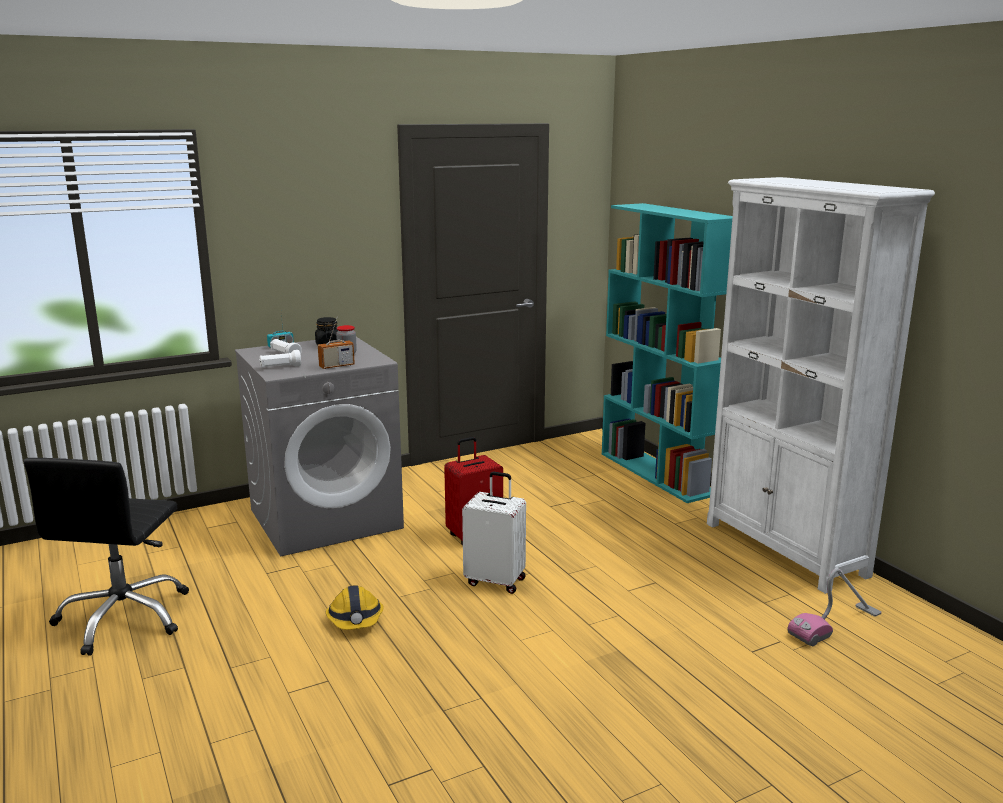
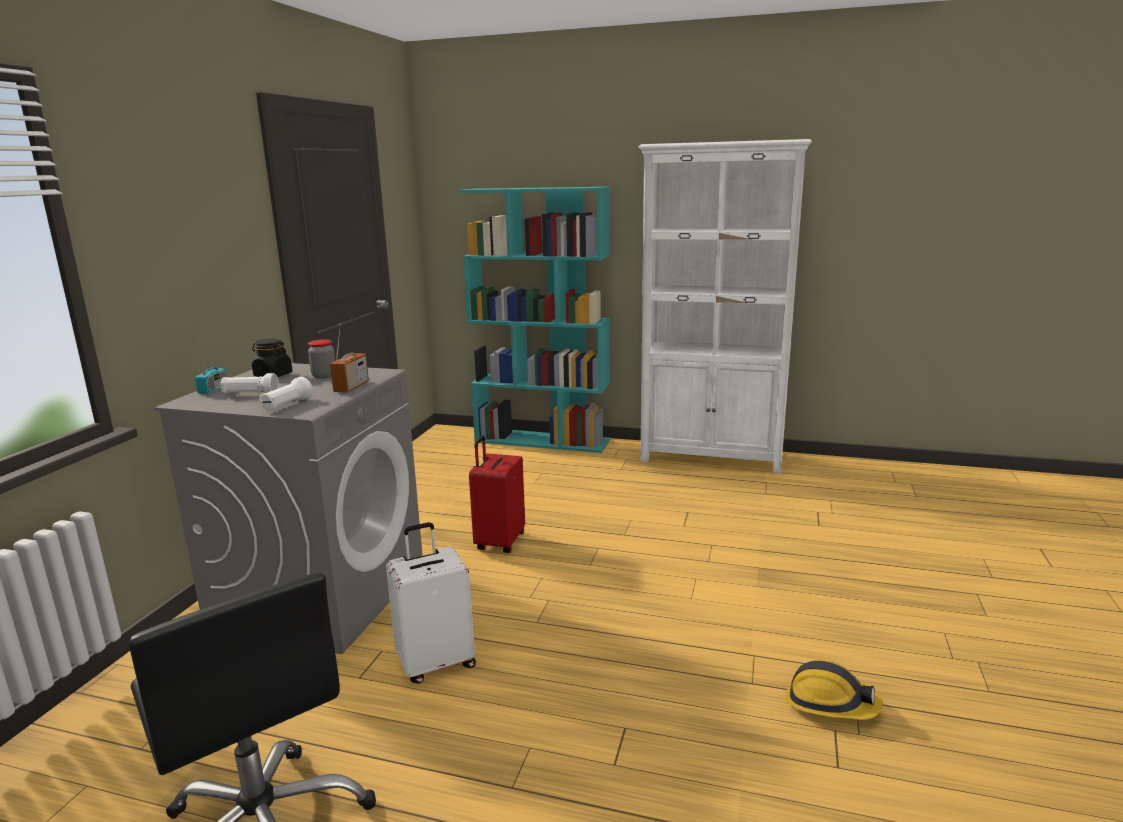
camera: 45 degrees left, 0 degrees up
hard hat [326,586,383,630] -> hard hat moved to [786,659,883,720]
white suitcase [462,472,526,594] -> white suitcase moved to [386,522,476,684]
vacuum cleaner [788,568,881,646] -> none

